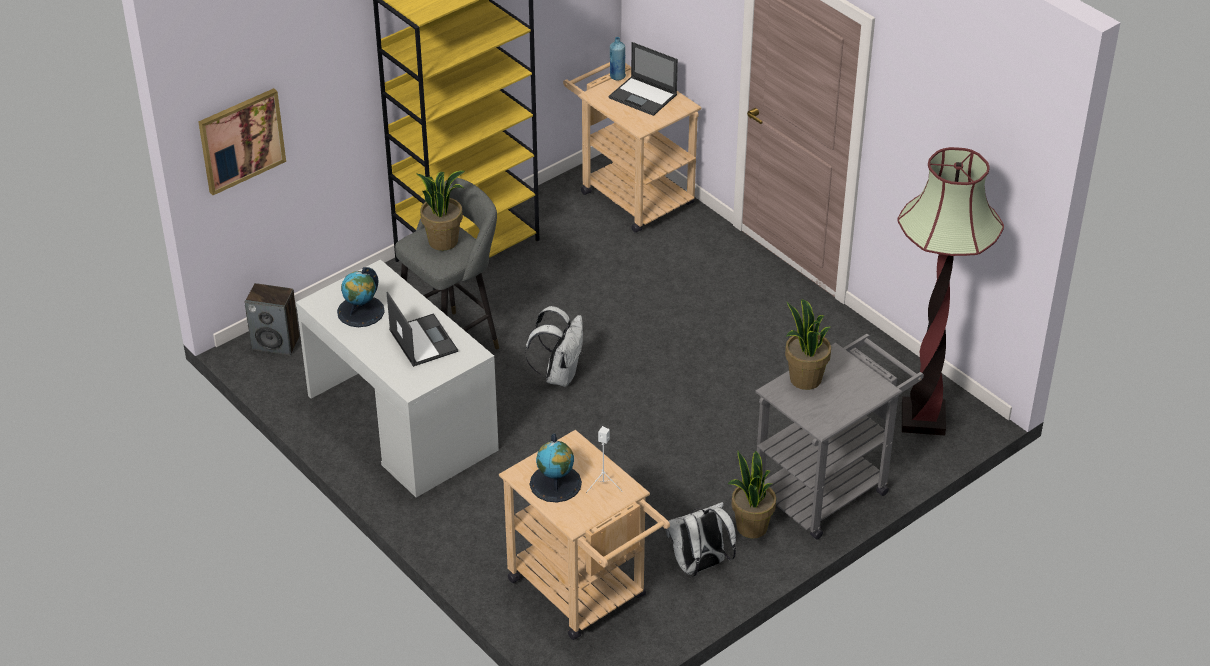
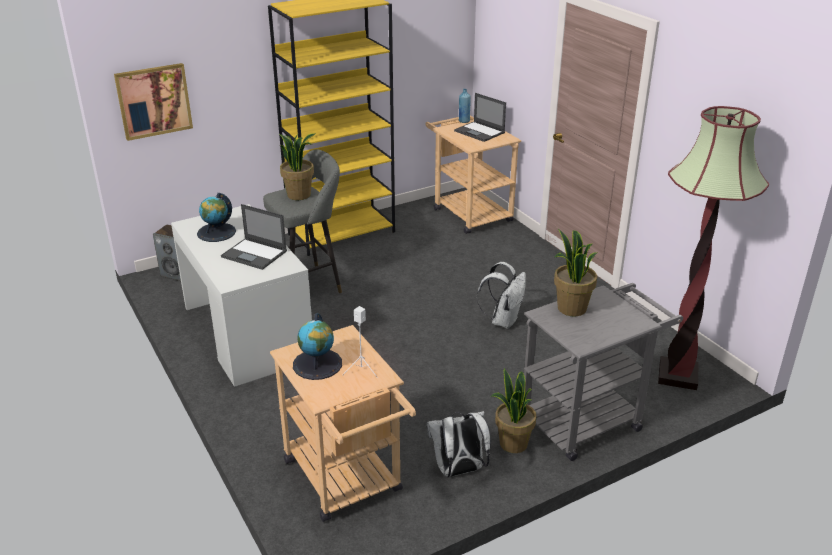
camera: 10 degrees right, 10 degrees down
laptop [387,292,458,367] -> laptop turned 135 degrees clockwise [221,204,287,270]
white backpack [525,306,583,387] -> white backpack moved to [477,262,526,329]

